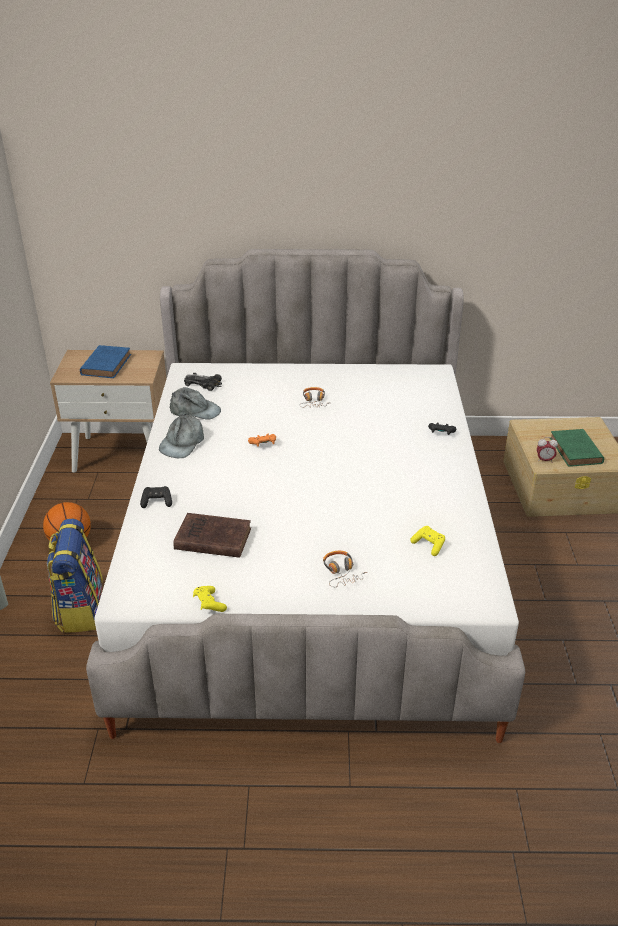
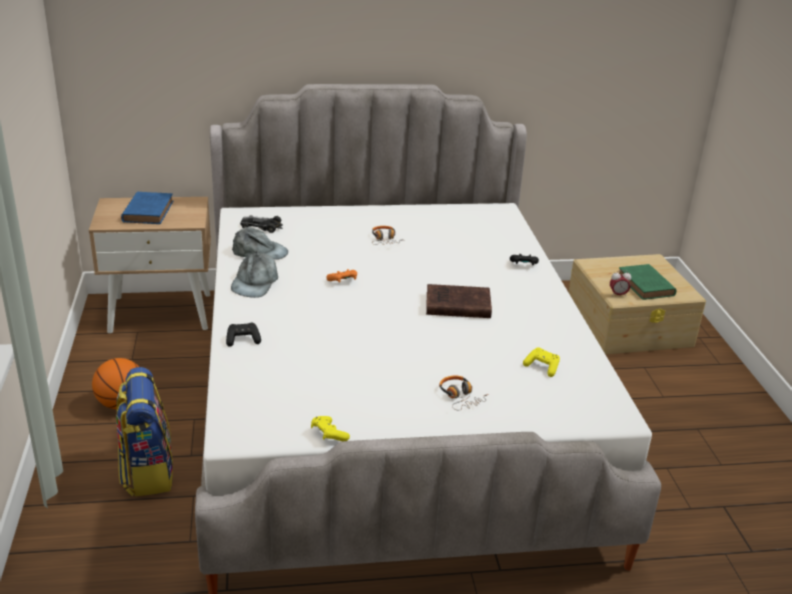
camera: 10 degrees left, 5 degrees down
brown book [173,513,251,558] -> brown book moved to [426,284,492,318]

